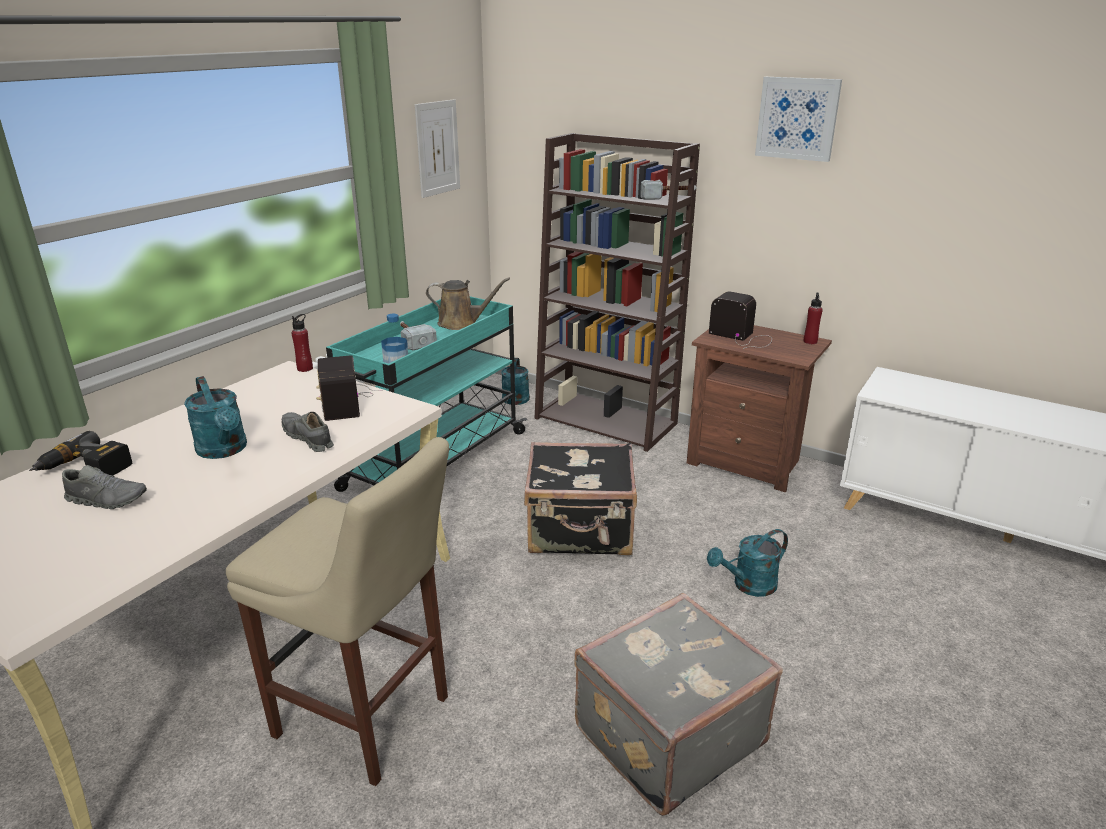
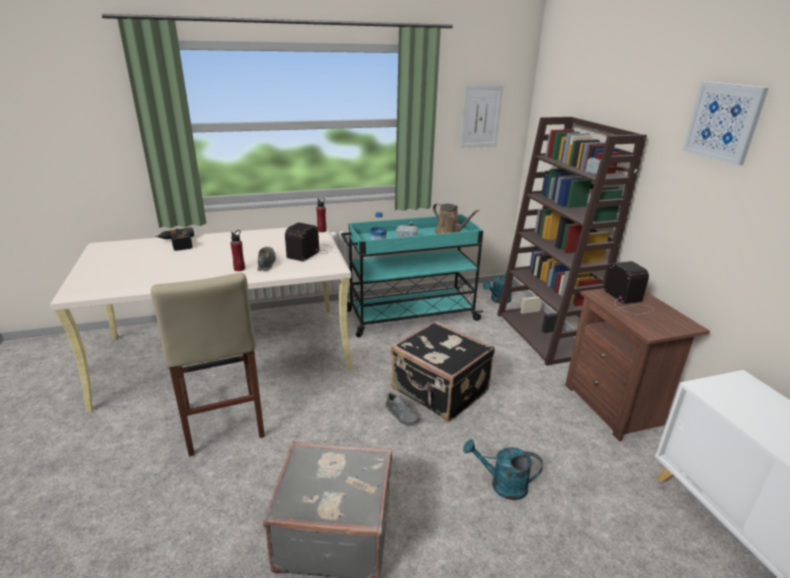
camera: 40 degrees right, 0 degrees up
grey shoe [62,465,147,509] -> grey shoe moved to [385,392,420,425]
turquoise watering can [184,376,247,459] -> none
red bottle [804,292,823,344] -> red bottle moved to [230,230,245,271]

